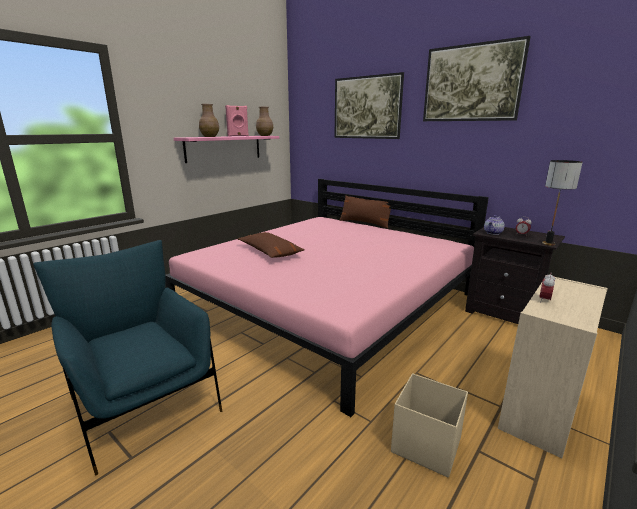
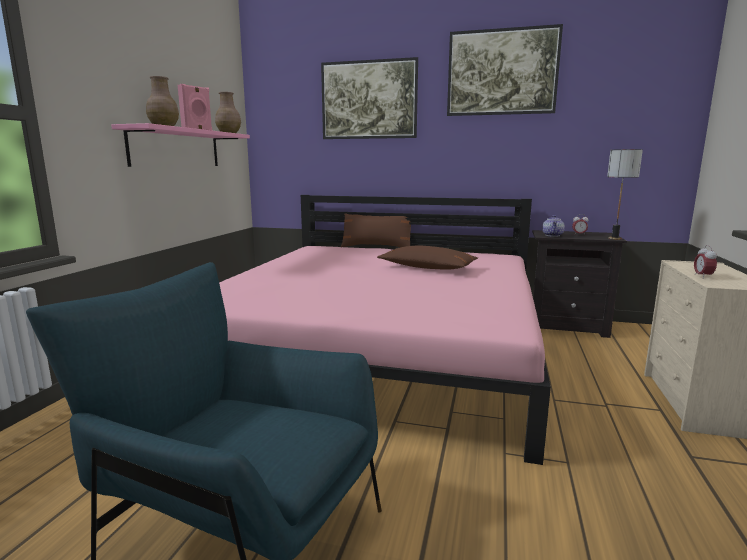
camera: 25 degrees left, 5 degrees down
brown pillow [238,232,305,258] -> brown pillow moved to [377,246,478,270]
beige storage box [391,373,468,478] -> none

